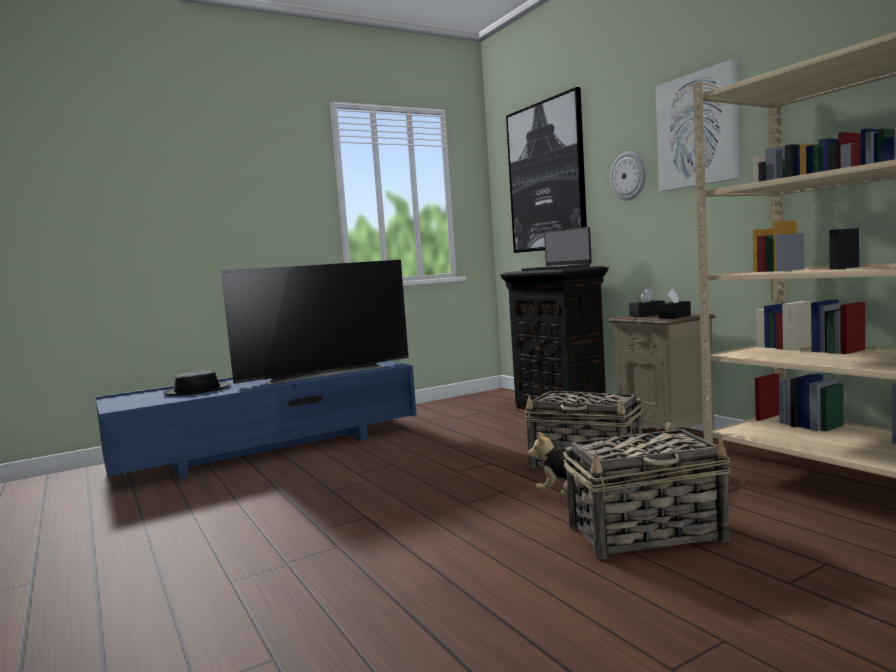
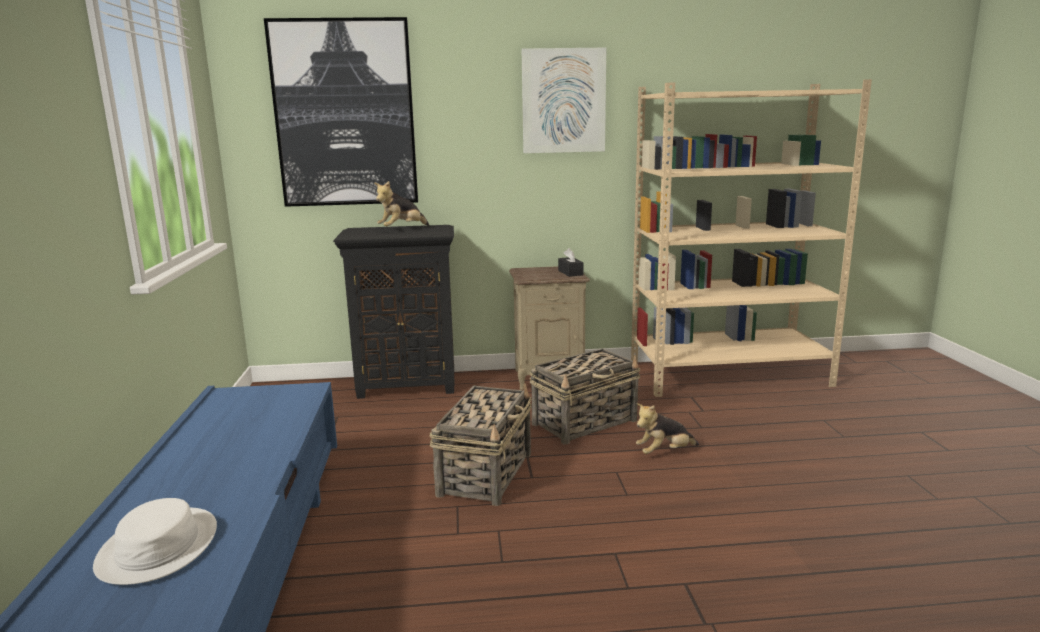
camera: 65 degrees left, 10 degrees up
black hat [163,371,230,396] -> white hat [93,498,217,585]
television [221,260,409,384] -> none
laptop [521,227,592,271] -> plush toy [374,181,429,226]
basket [563,429,731,559] -> basket moved to [430,383,532,506]
wall clock [610,151,646,200] -> none
black tissue box [629,288,665,317] -> none

